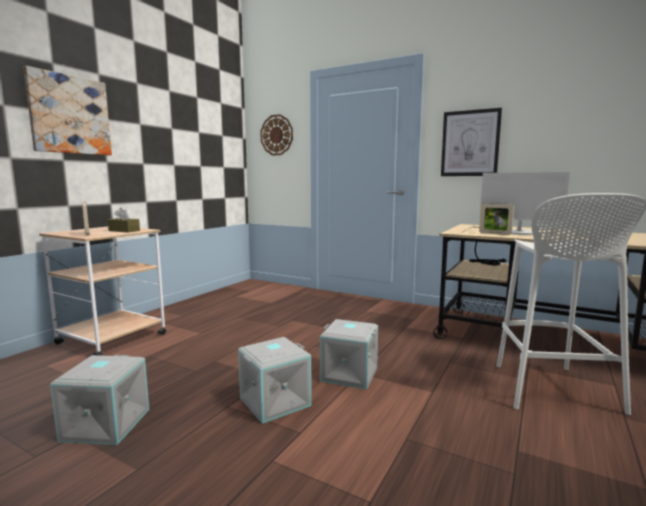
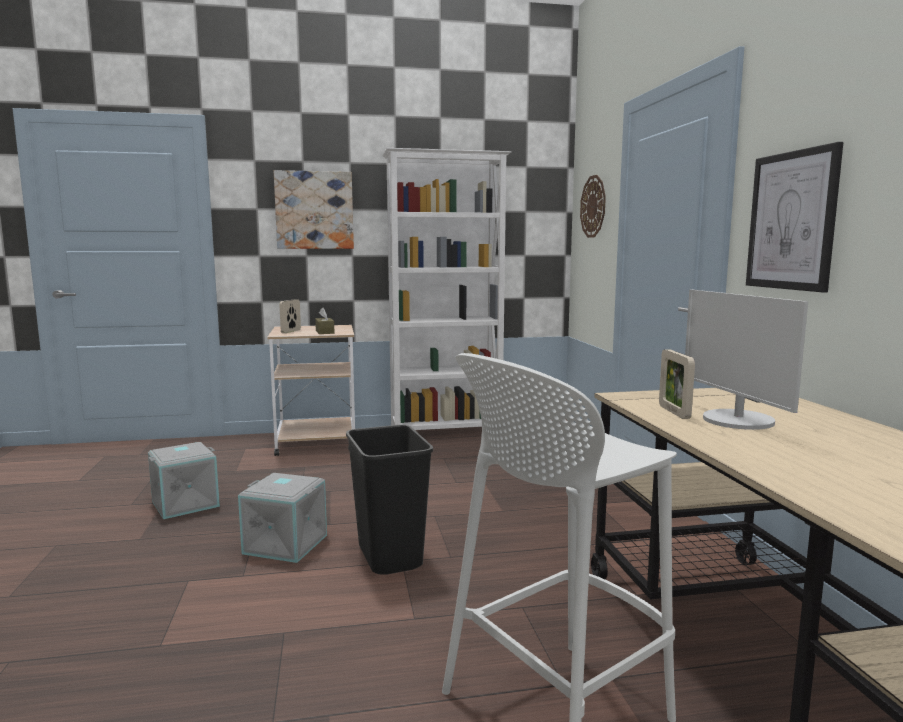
camera: 50 degrees right, 0 degrees up
grey storage box [320,319,378,390] -> black trash can [346,425,433,575]
none -> white bookcase [382,148,511,430]

